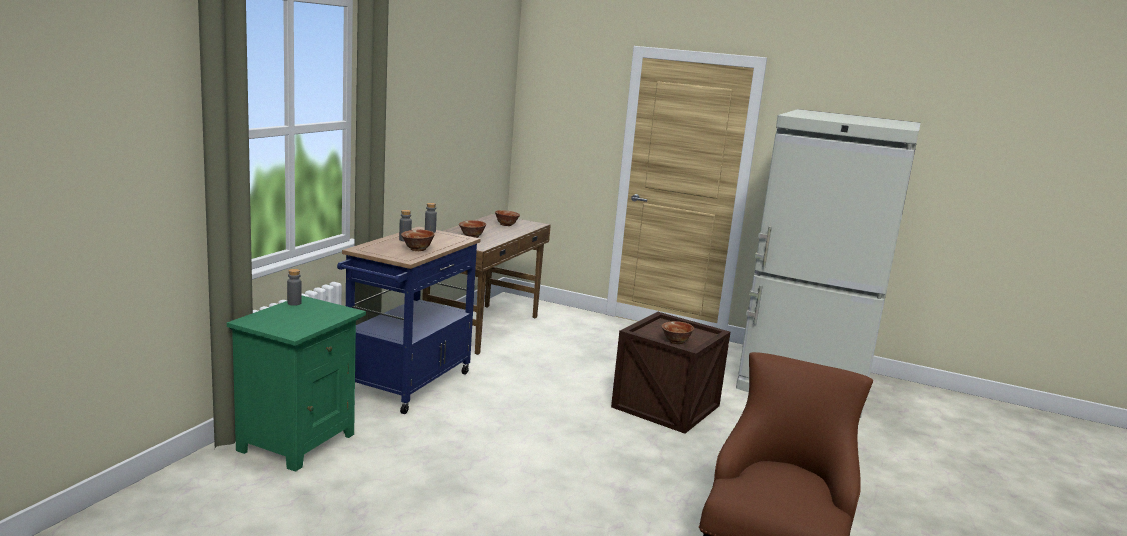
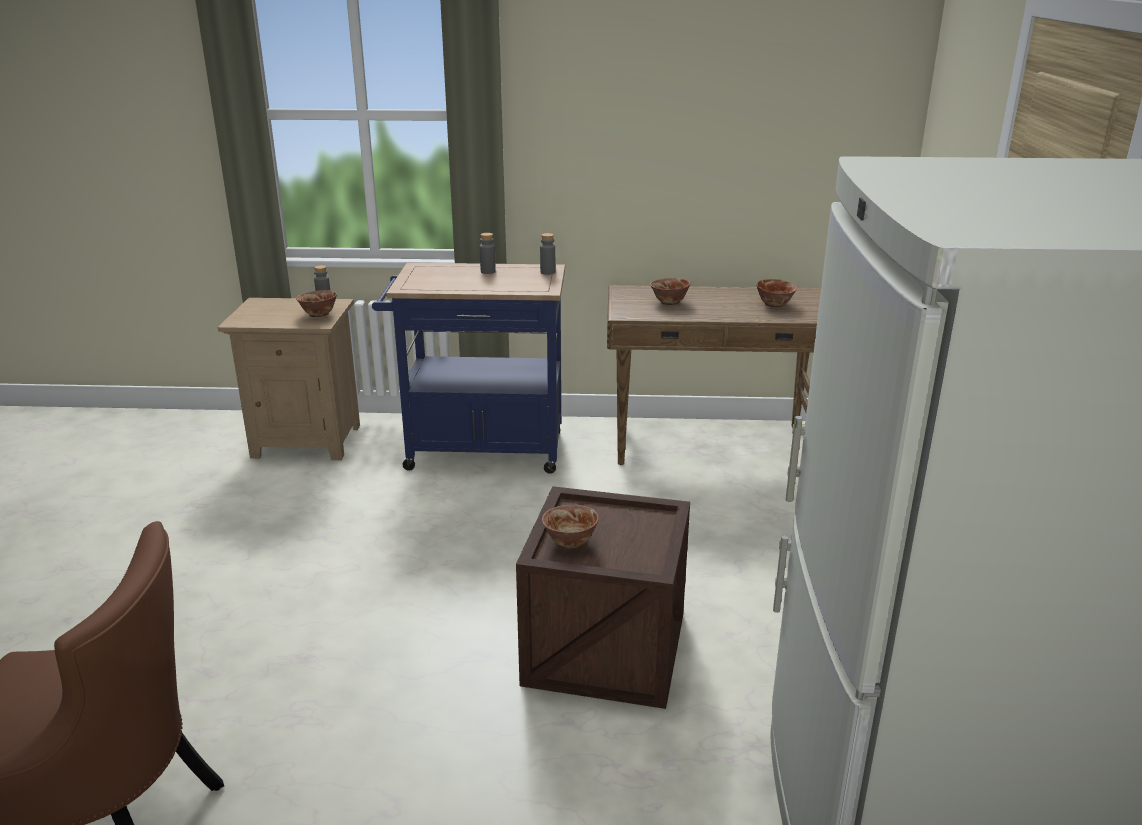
camera: 70 degrees right, 10 degrees up
green nightstand [227,296,366,472] -> beige nightstand [217,298,360,460]
bowl [401,230,435,251] -> bowl moved to [296,290,337,317]

